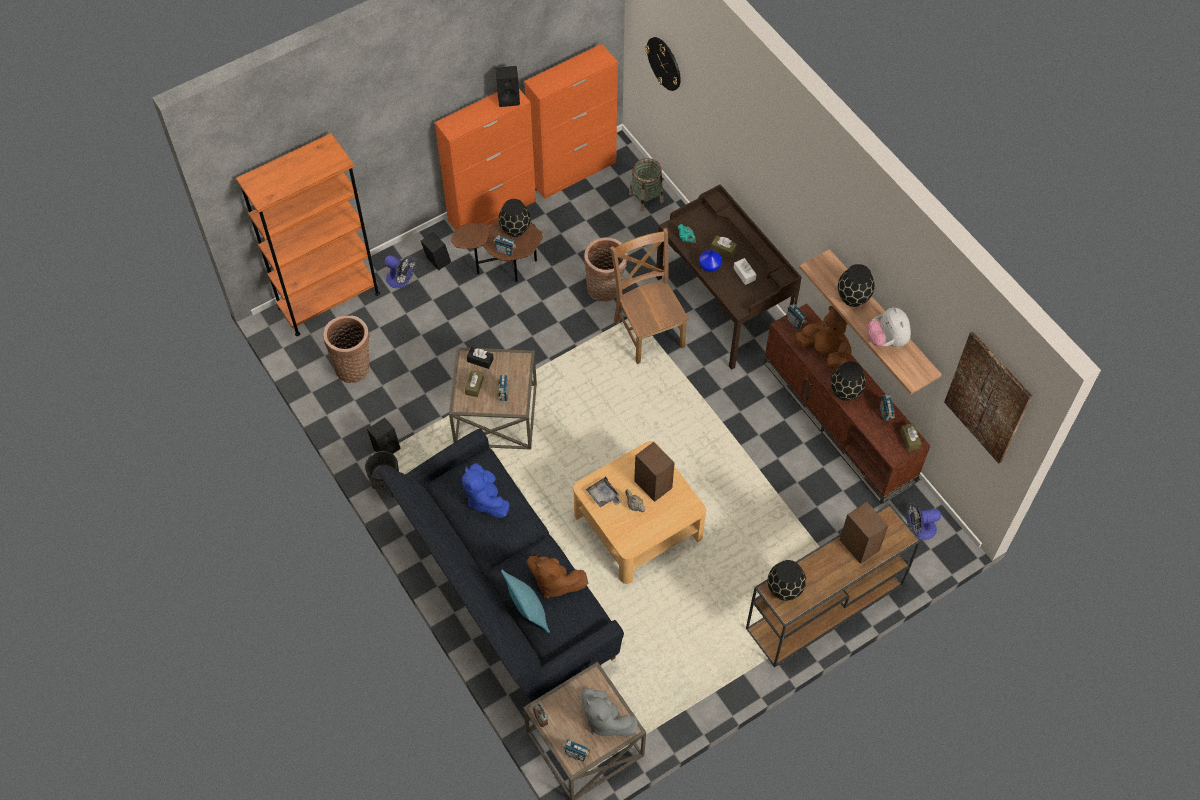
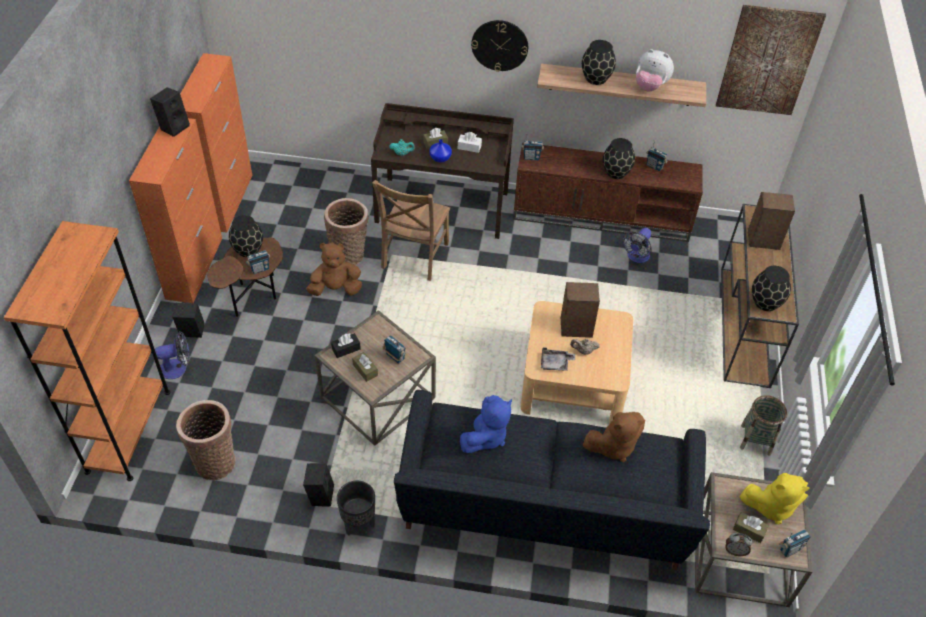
camera: 50 degrees left, 10 degrees down
blue plush toy [462,463,510,518] -> blue plush toy turned 75 degrees counterclockwise [460,395,512,453]
turquoise pillow [501,570,550,633] -> none
grey plush toy [581,688,638,737] -> yellow plush toy [740,473,809,524]
brown chair [610,228,689,364] -> brown chair turned 90 degrees counterclockwise [372,180,450,281]
basket [629,158,663,211] -> basket moved to [740,395,787,456]
wall clock [645,37,681,91] -> wall clock moved to [471,20,528,72]
brown plush toy [795,306,852,369] -> brown plush toy moved to [306,243,362,296]
brown tissue box [900,423,922,451] -> brown tissue box moved to [733,512,769,543]
fan [906,501,941,540] -> fan moved to [622,228,652,263]

